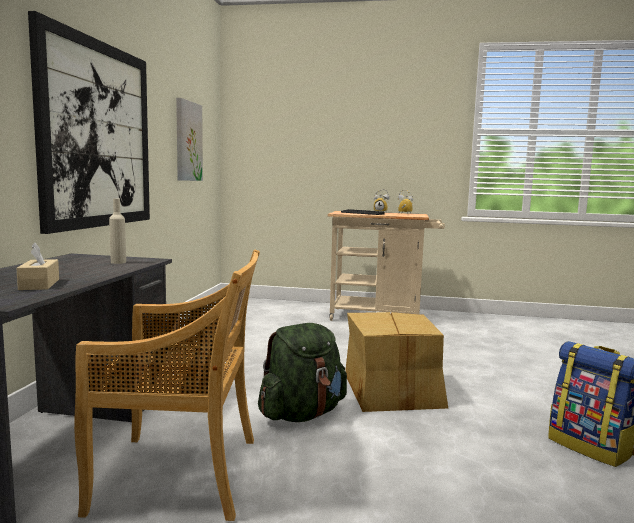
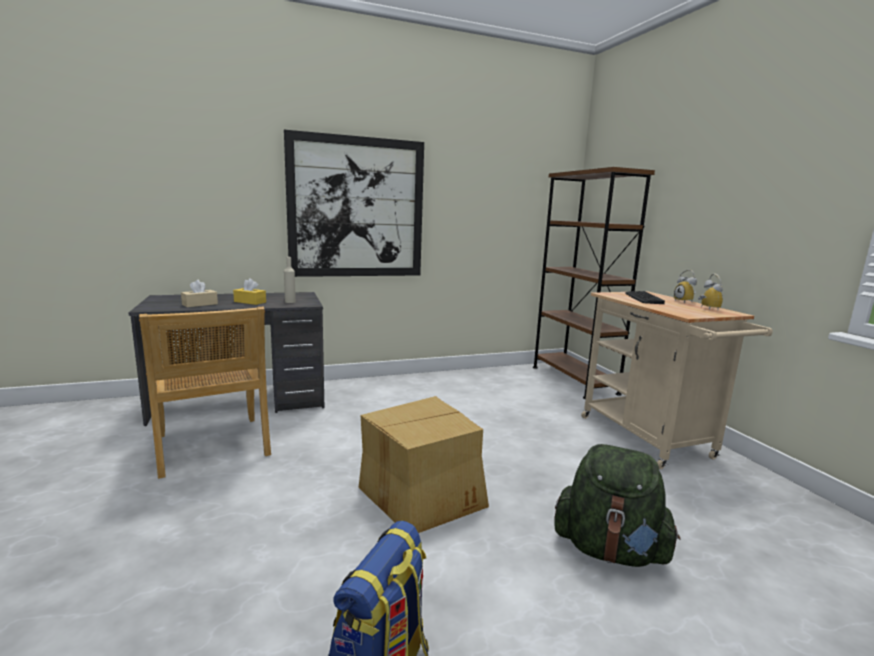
camera: 60 degrees right, 5 degrees up
picture [176,98,203,181] -> none
green backpack [258,323,347,422] -> green backpack moved to [554,444,680,567]
none -> yellow tissue box [233,278,266,305]
none -> brown bookcase [533,167,655,399]

